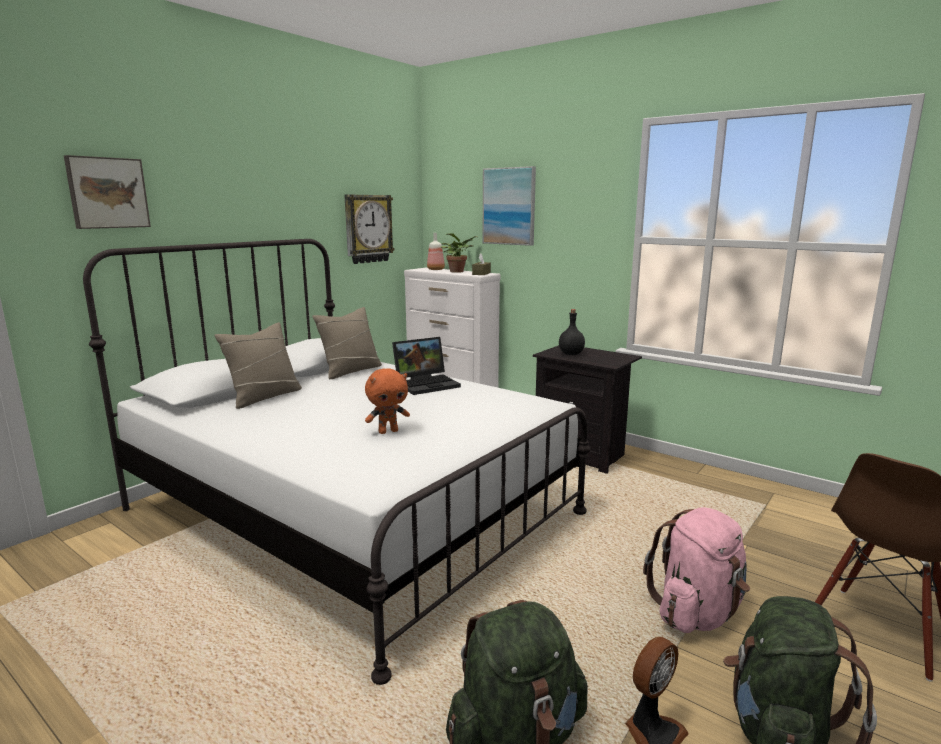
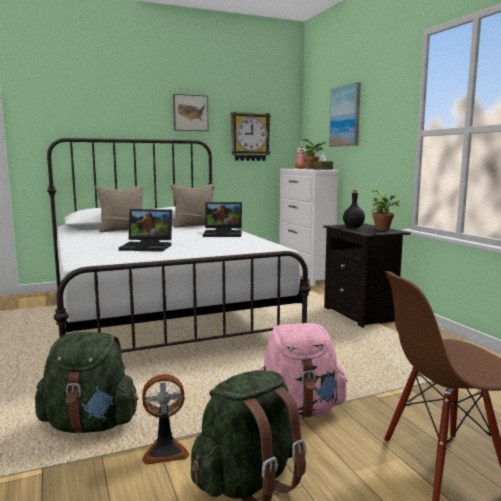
camera: 30 degrees right, 5 degrees down
picture [64,155,151,229] -> picture moved to [173,94,209,131]
orange plush toy [365,368,410,434] -> laptop [119,209,172,251]
none -> potted plant [371,190,400,230]

